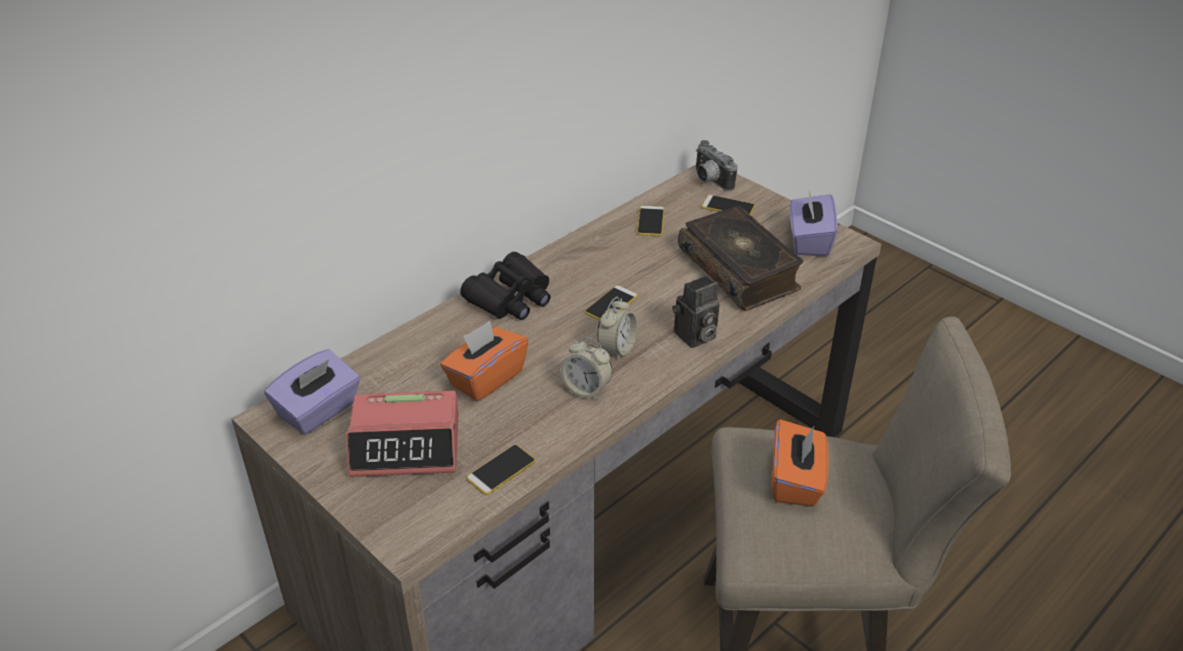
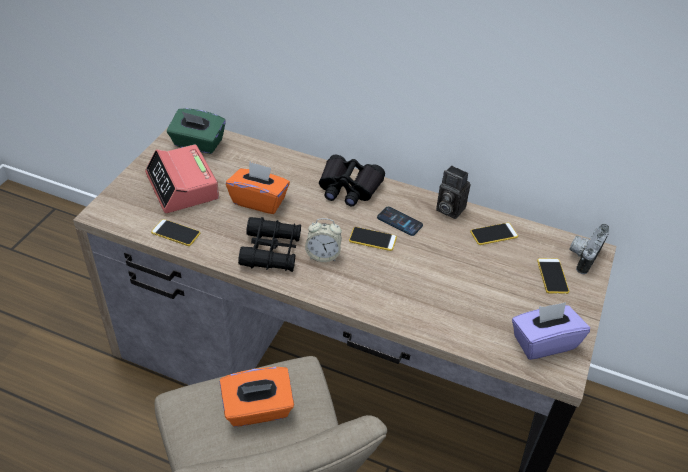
camera: 65 degrees right, 5 degrees up
purple tissue box [265,349,361,435] -> green tissue box [167,108,226,154]
alarm clock [560,337,612,400] -> black binoculars [238,217,301,272]
camera [673,275,720,348] -> camera moved to [436,165,470,219]
book [678,206,803,311] -> none
none -> phone [377,207,423,236]

